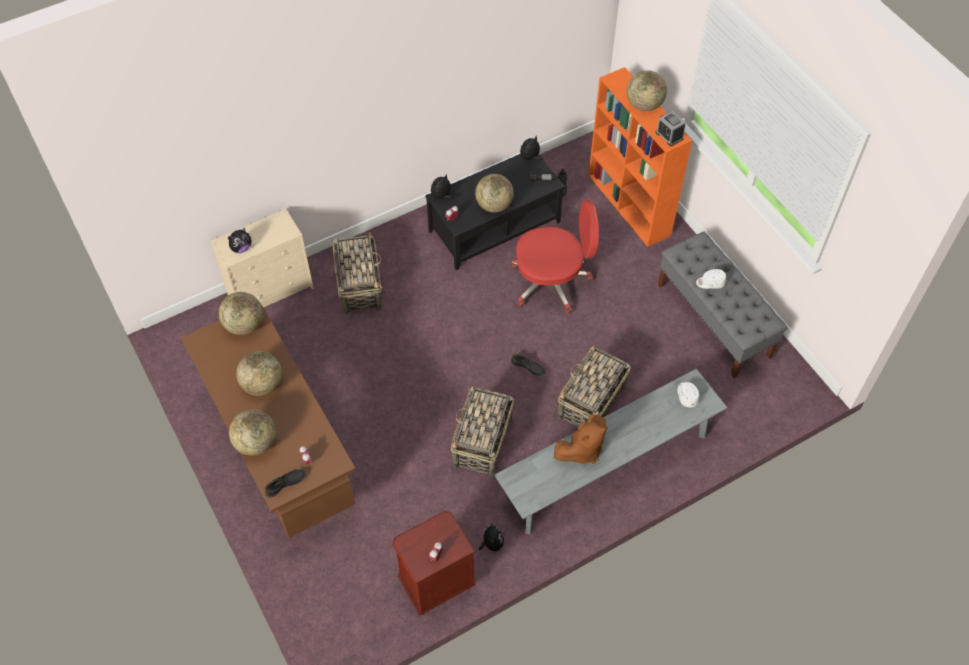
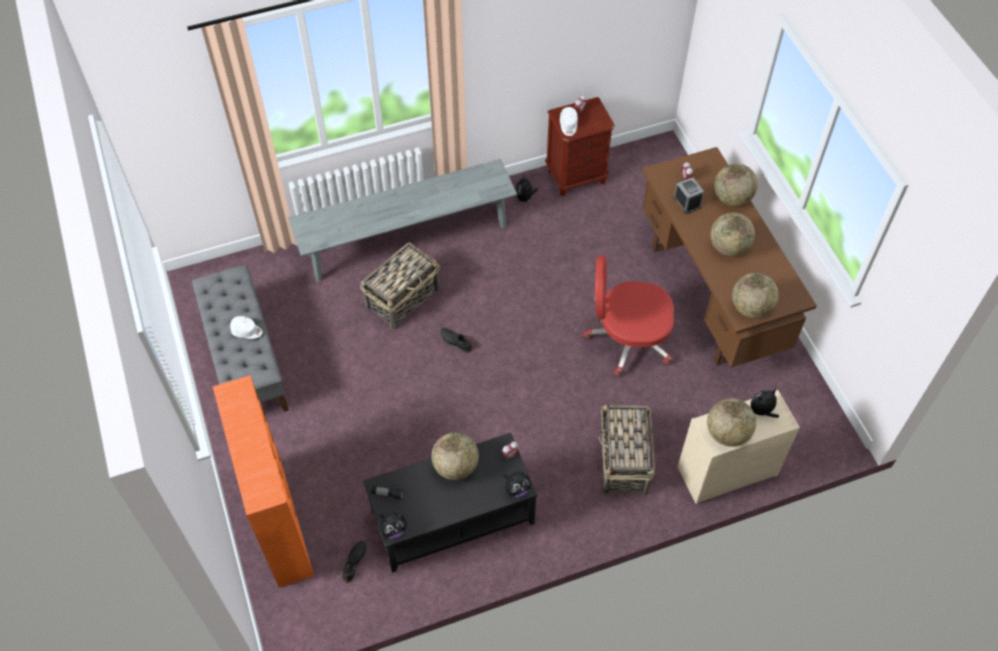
camera: 170 degrees left, 0 degrees up
black shoe [265,469,305,498] -> none
basket [451,385,514,477] -> none
red office chair [512,200,599,314] -> red office chair moved to [583,255,674,378]
brown plush toy [554,414,608,464] -> none
globe [627,70,667,111] -> globe moved to [707,398,756,447]
alarm clock [655,110,686,146] -> alarm clock moved to [673,177,704,214]
white cap [677,382,699,408] -> white cap moved to [560,107,578,136]

